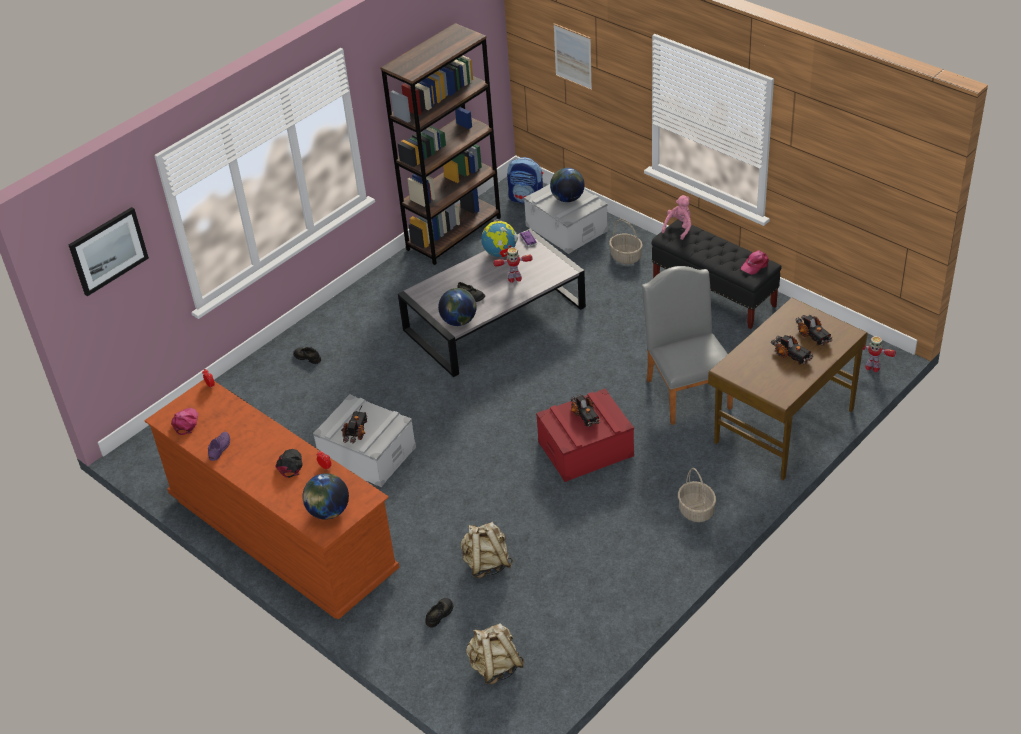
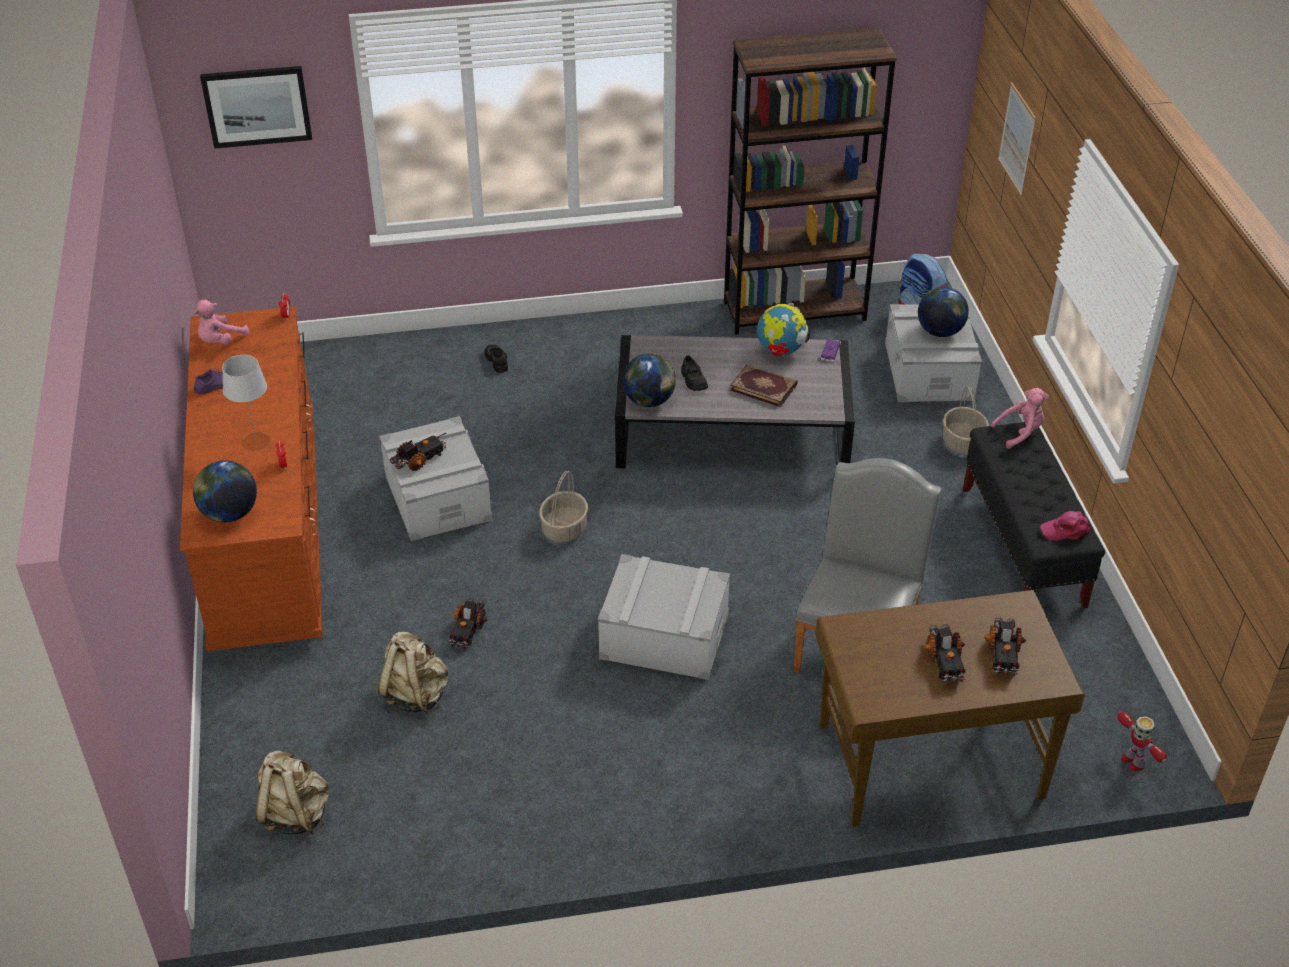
camera: 35 degrees right, 0 degrees up
pink cap [171,408,198,435] -> pink plush toy [194,299,250,344]
black cap [275,449,303,478] -> grey table lamp [222,355,270,451]
black shoe [425,598,453,628] -> none
toy robot [493,247,533,283] -> book [730,364,798,407]
red storage box [536,388,634,482] -> grey storage box [598,554,730,680]
toy truck [571,394,601,427] -> toy truck moved to [448,598,487,649]
basket [678,468,716,522] -> basket moved to [539,471,588,543]

